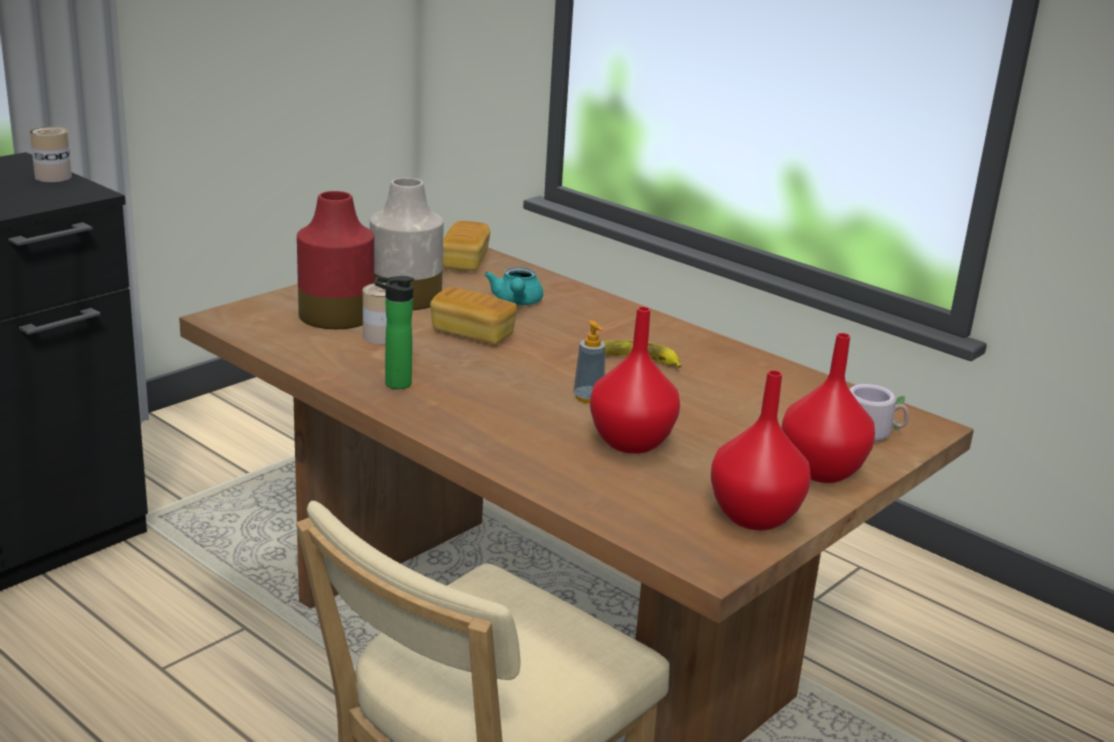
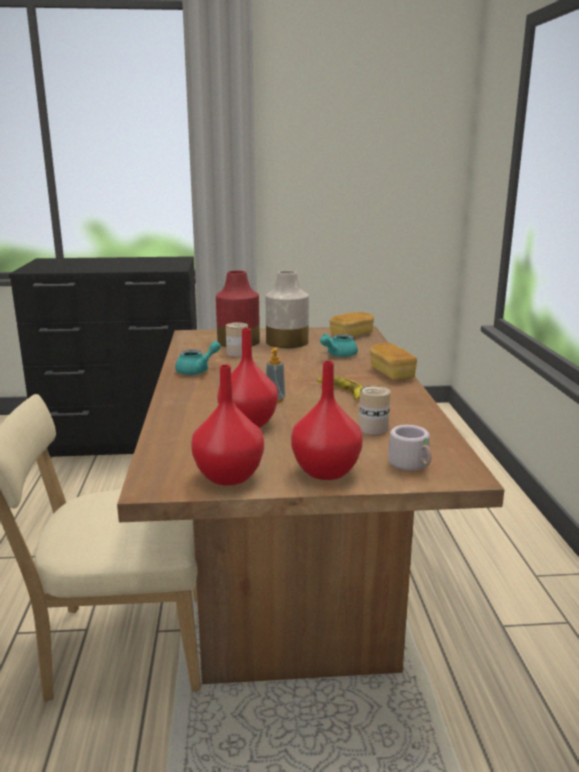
camera: 45 degrees right, 5 degrees down
can [30,127,72,182] -> can moved to [359,386,390,434]
bottle [375,276,414,389] -> turquoise teapot [175,341,221,375]
bread [430,287,517,344] -> bread moved to [370,343,417,380]

